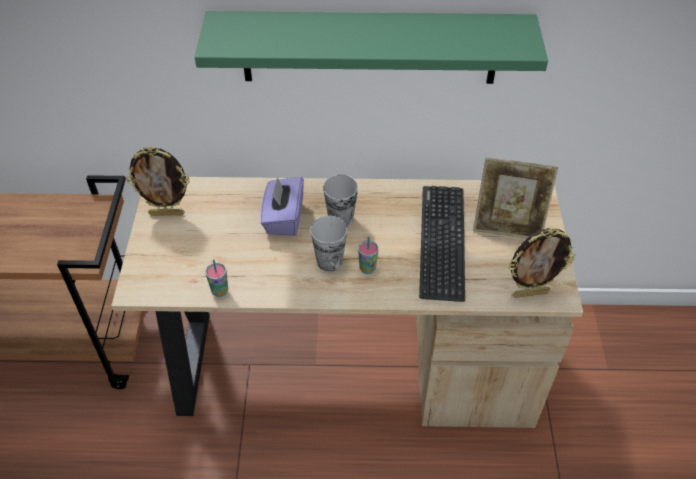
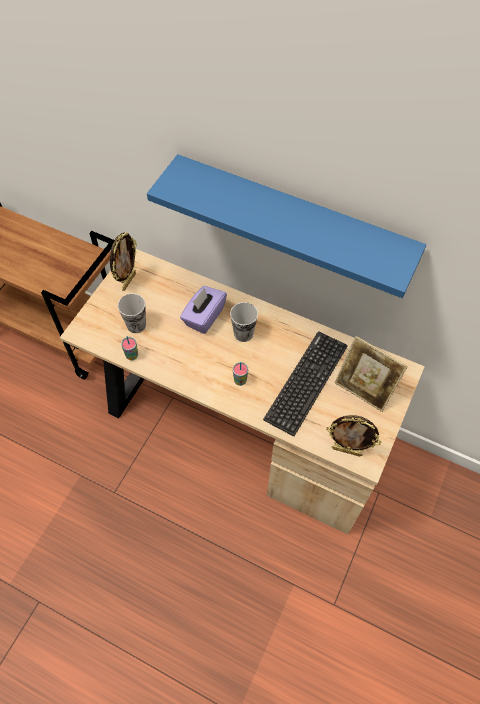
camera: 25 degrees right, 10 degrees up
picture frame [126,146,190,216] -> picture frame turned 90 degrees counterclockwise [110,232,137,291]
green shelf [195,11,548,84] -> blue shelf [147,154,426,298]
cup [310,216,347,271] -> cup moved to [118,293,146,333]

